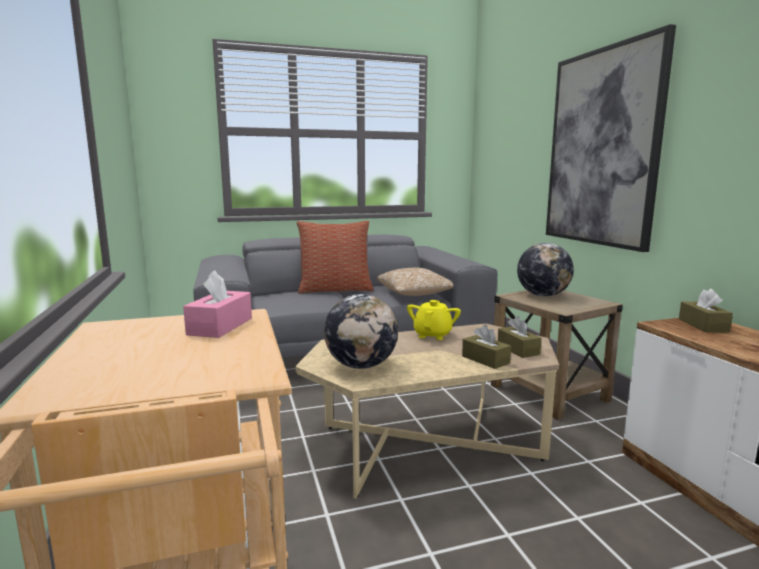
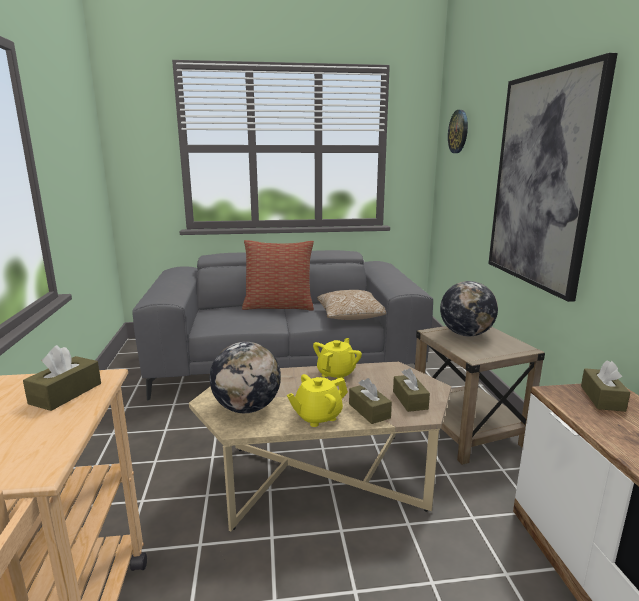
camera: 10 degrees right, 5 degrees up
pink tissue box [183,270,252,338] -> brown tissue box [23,345,101,411]
none -> yellow teapot [287,374,348,427]
none -> wall clock [448,110,468,153]

